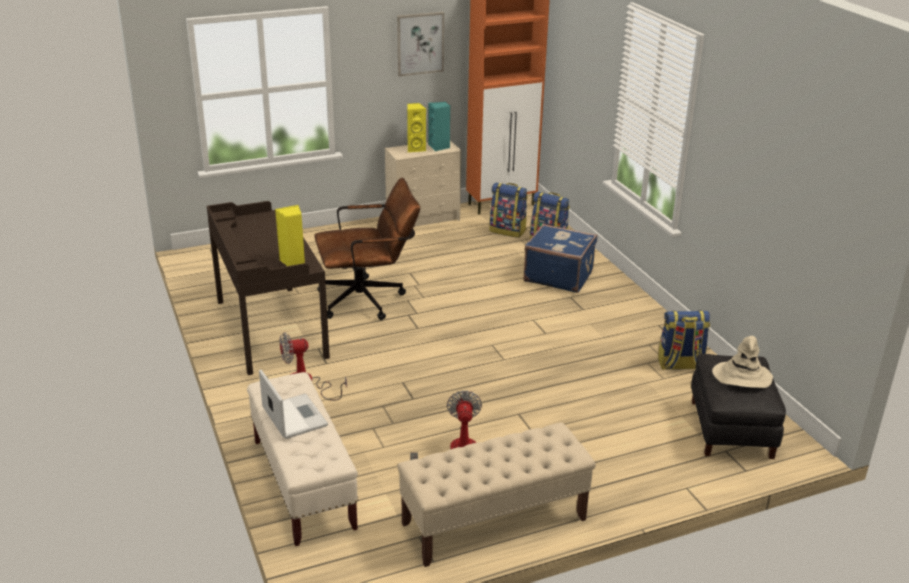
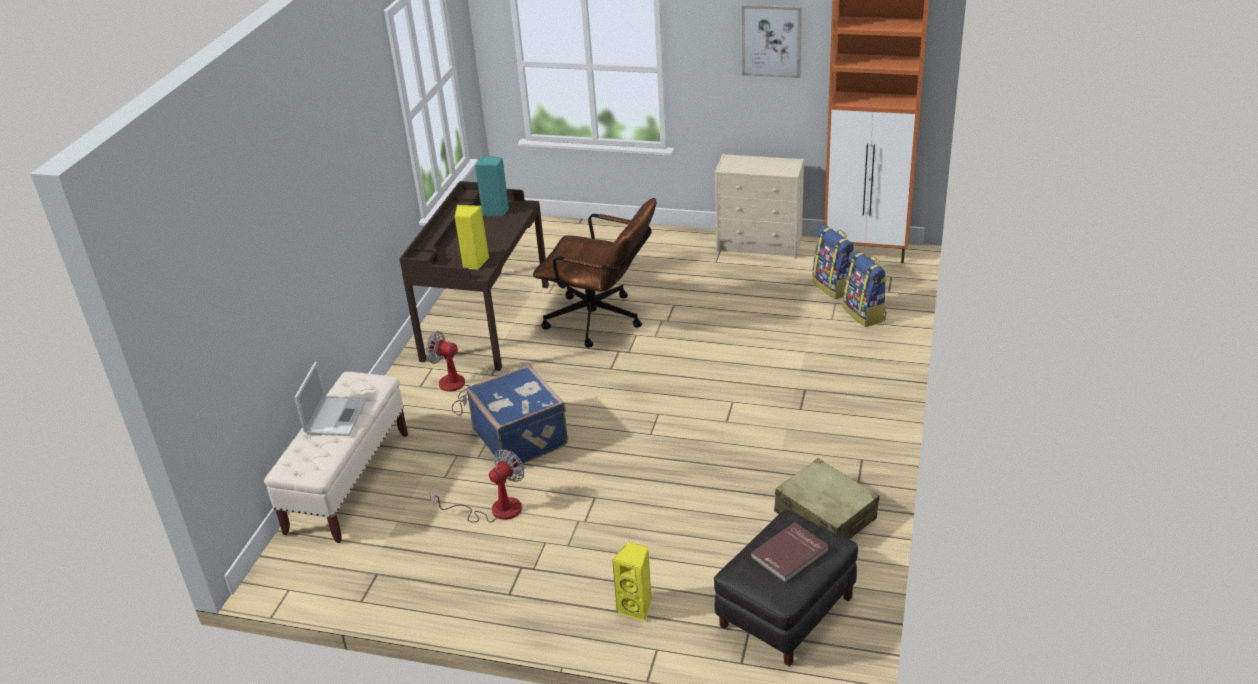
camera: 40 degrees right, 5 degrees up
beige bench [397,422,596,567] -> none
yellow speaker [407,103,426,152] -> yellow speaker moved to [612,541,652,622]
turquoise speaker [428,102,450,151] -> turquoise speaker moved to [475,155,509,216]
blue suitcase [523,224,597,293] -> blue suitcase moved to [466,365,568,464]
backpack [658,310,710,370] -> beige suitcase [774,458,879,540]
beige hat [712,336,773,388] -> red book [750,522,829,582]

